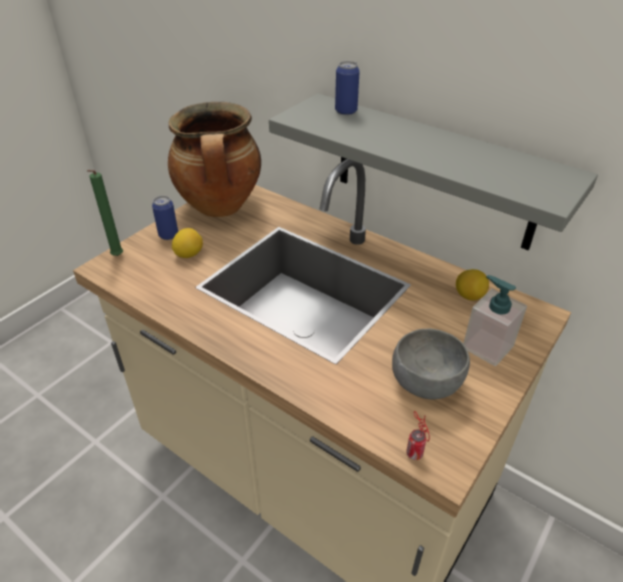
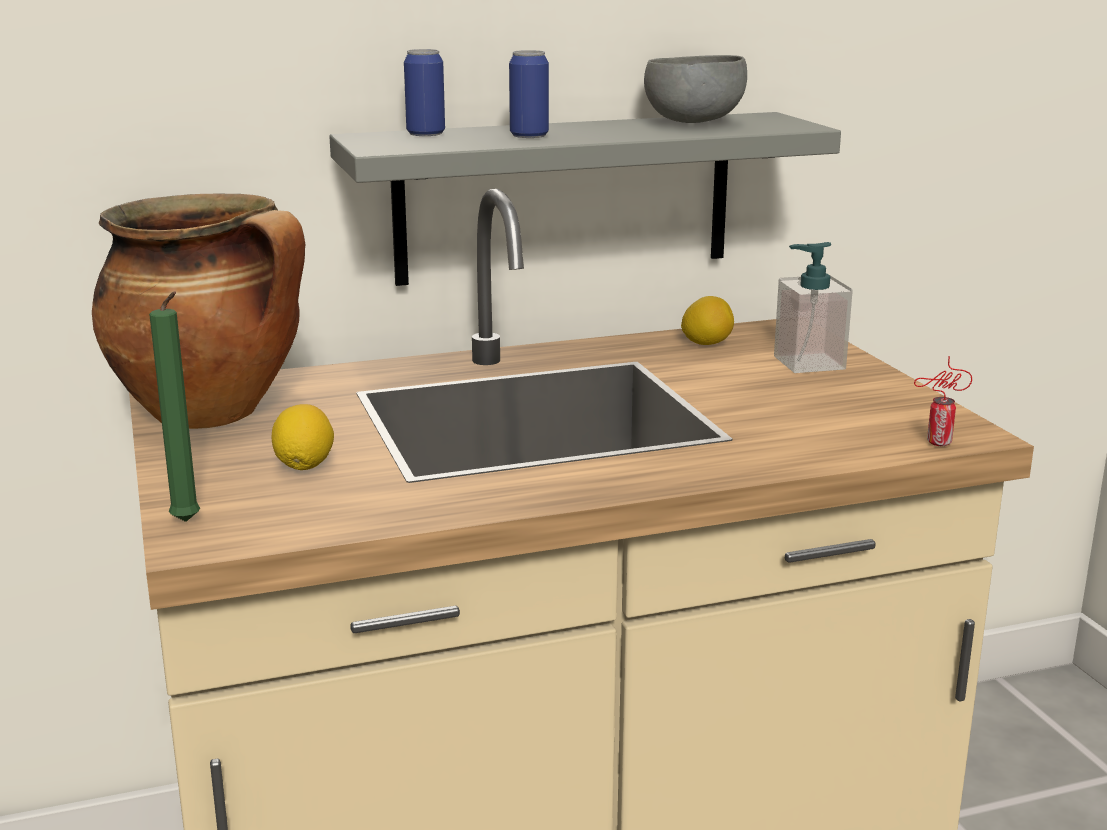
camera: 55 degrees left, 20 degrees down
can [152,195,178,240] -> can moved to [509,50,549,138]
grey bowl [392,329,470,399] -> grey bowl moved to [644,55,747,123]

